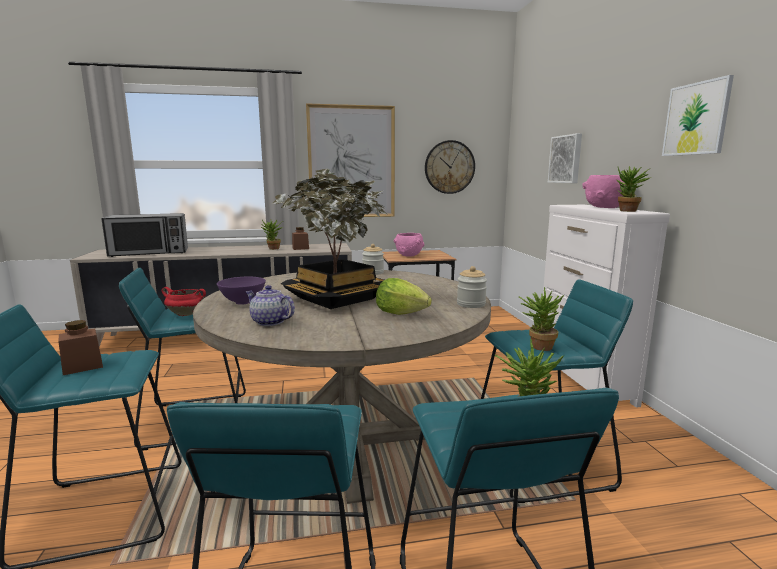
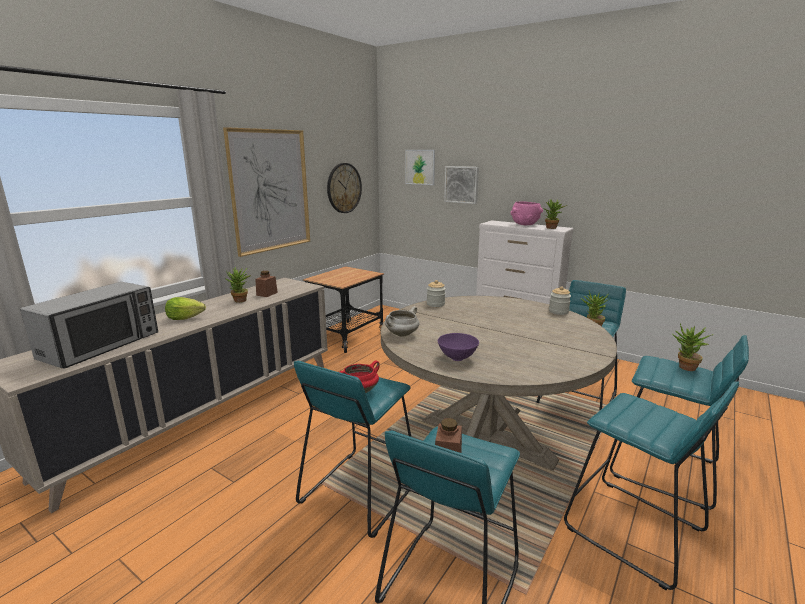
camera: 45 degrees left, 5 degrees up
teapot [246,285,295,326] -> none
potted plant [272,168,387,309] -> none
lettuce [376,278,432,315] -> lettuce moved to [165,297,206,320]
pink bowl [393,233,424,257] -> none
picture [662,75,734,156] -> picture moved to [405,150,435,185]
none -> white cooking pot [385,306,420,337]

